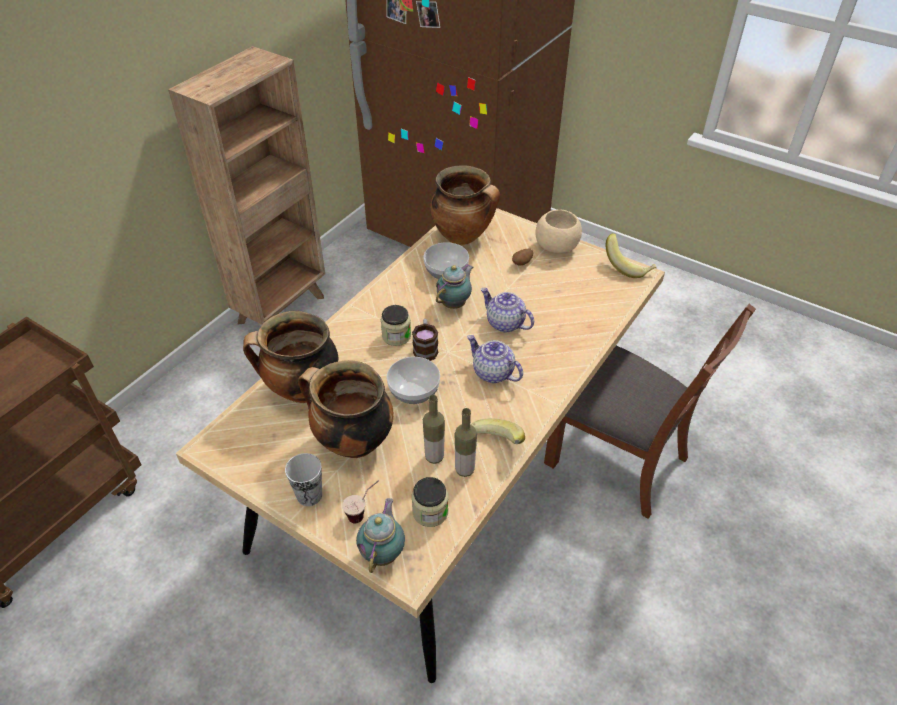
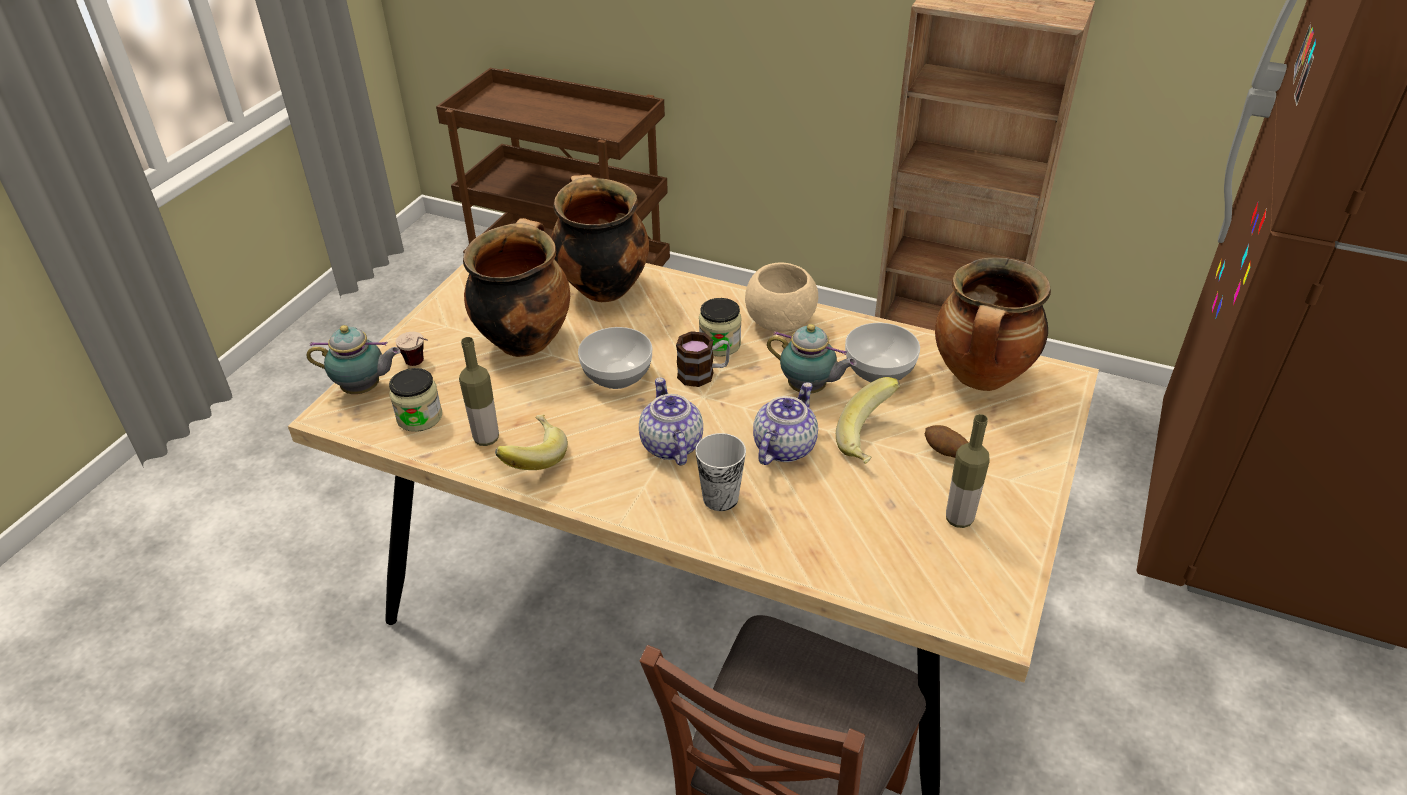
camera: 80 degrees right, 5 degrees down
cup [285,453,322,506] -> cup moved to [695,433,746,511]
bottle [423,395,445,464] -> bottle moved to [946,414,990,528]
teapot [467,335,523,383] -> teapot turned 45 degrees counterclockwise [639,378,703,466]
beige bowl [535,210,582,253] -> beige bowl moved to [745,262,818,332]
banana [606,233,657,278] -> banana moved to [836,377,900,464]

